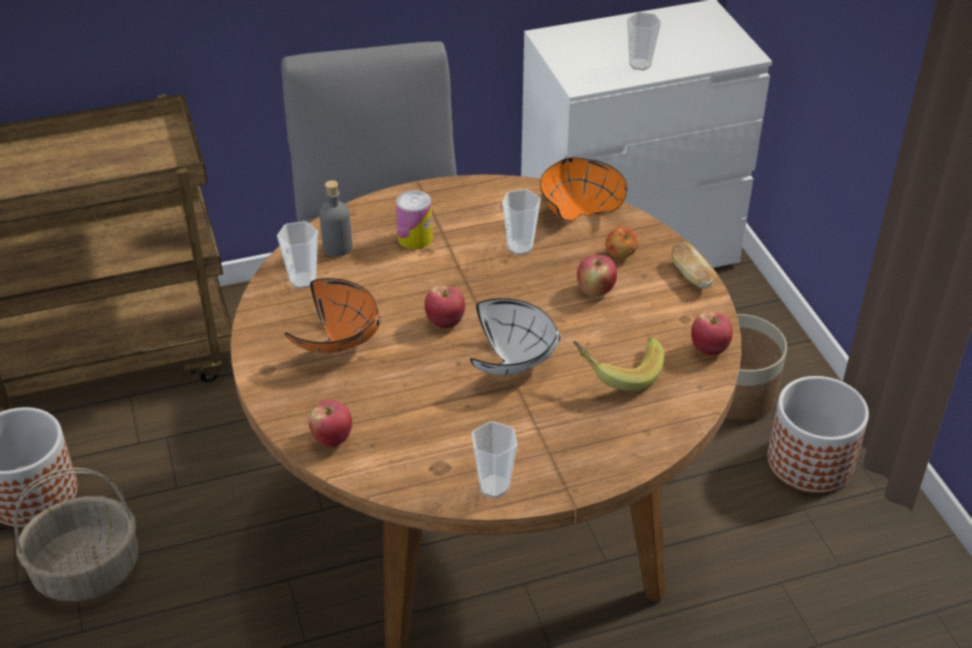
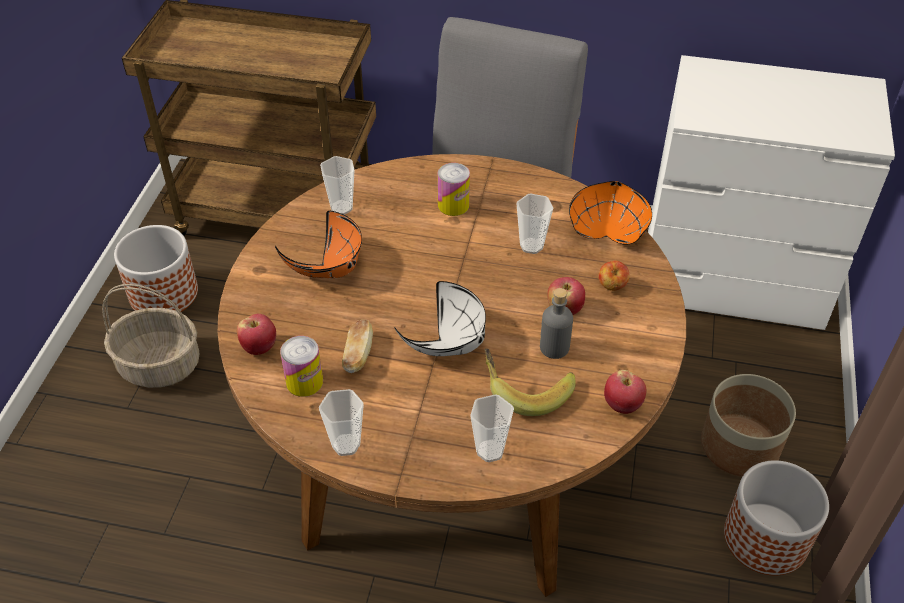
camera: 30 degrees right, 5 degrees up
grey bottle [319,180,352,257] -> grey bottle moved to [540,288,573,359]
apple [425,286,465,328] -> none
cup [627,12,661,70] -> cup moved to [470,394,514,462]
bread [671,242,715,288] -> bread moved to [342,320,373,373]
none -> can [280,336,323,397]

